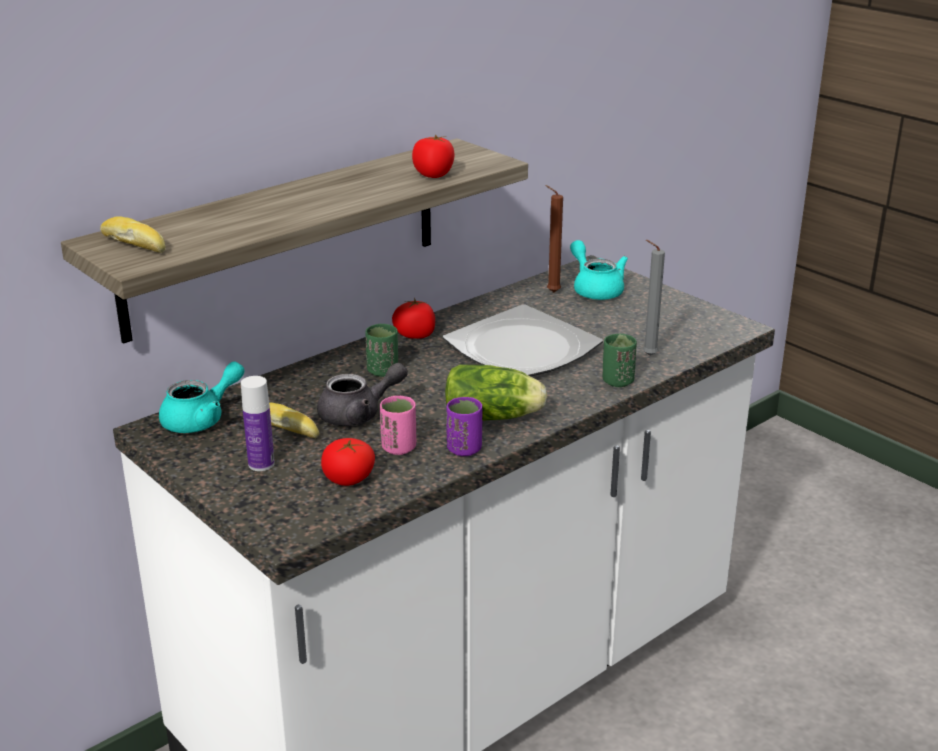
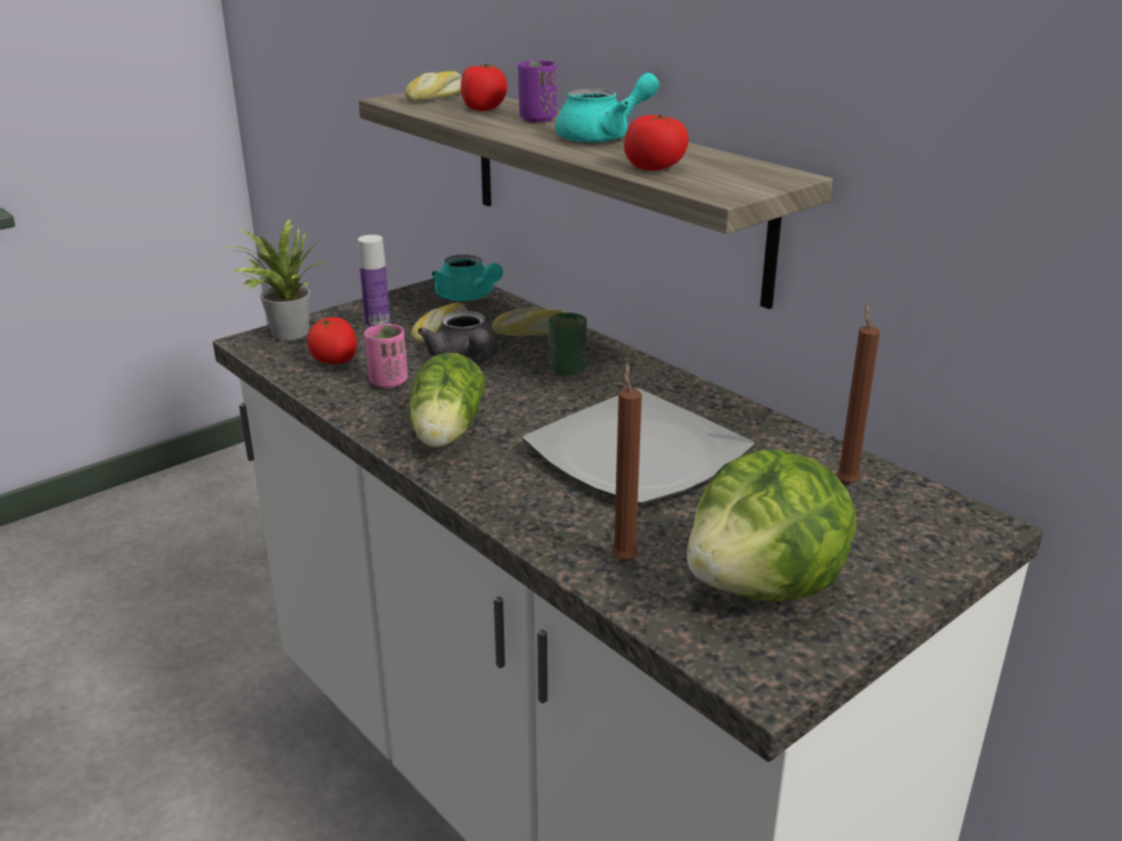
camera: 90 degrees right, 0 degrees up
tomato [392,298,435,339] -> tomato moved to [461,64,507,111]
purple cup [447,397,482,456] -> purple cup moved to [518,60,557,122]
turquoise teapot [570,240,628,300] -> turquoise teapot moved to [555,73,659,143]
green cup [603,334,637,387] -> none
grey candle [643,240,665,356] -> brown candle [612,363,642,561]
none -> potted plant [225,219,324,340]
none -> bread [492,308,566,336]
none -> lettuce [687,449,857,601]

